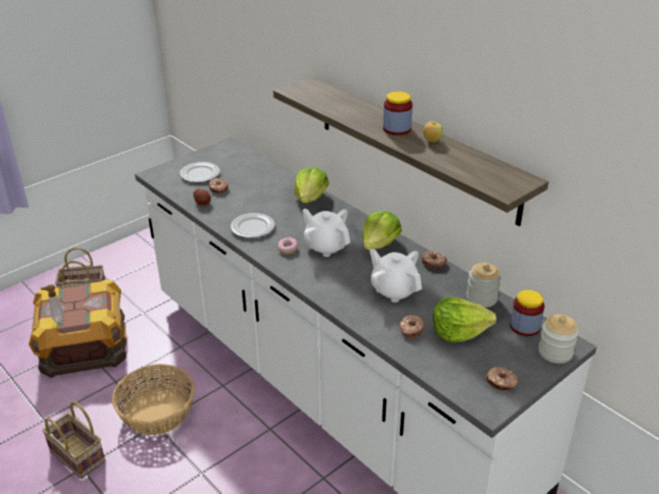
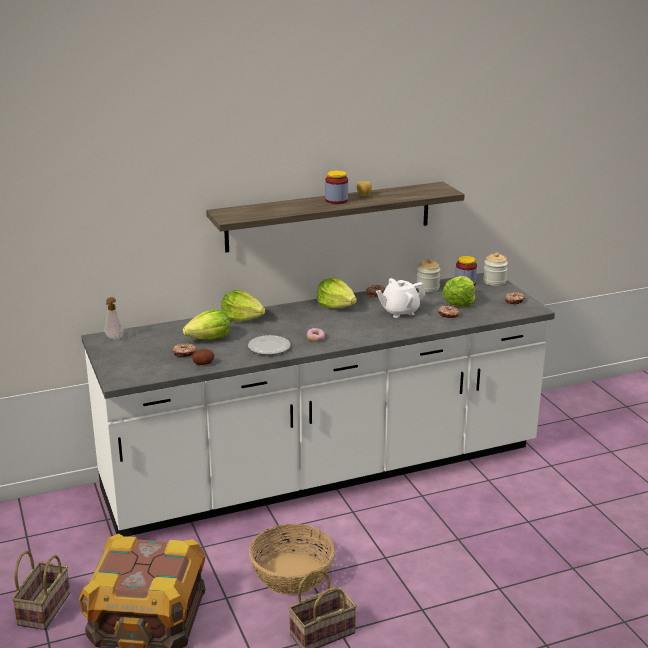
camera: 70 degrees left, 10 degrees down
soap dispenser [41,285,64,322] -> soap dispenser moved to [105,297,123,339]
plate [180,162,220,182] -> none
white teapot [302,209,350,257] -> none
none -> lettuce [183,309,230,340]

